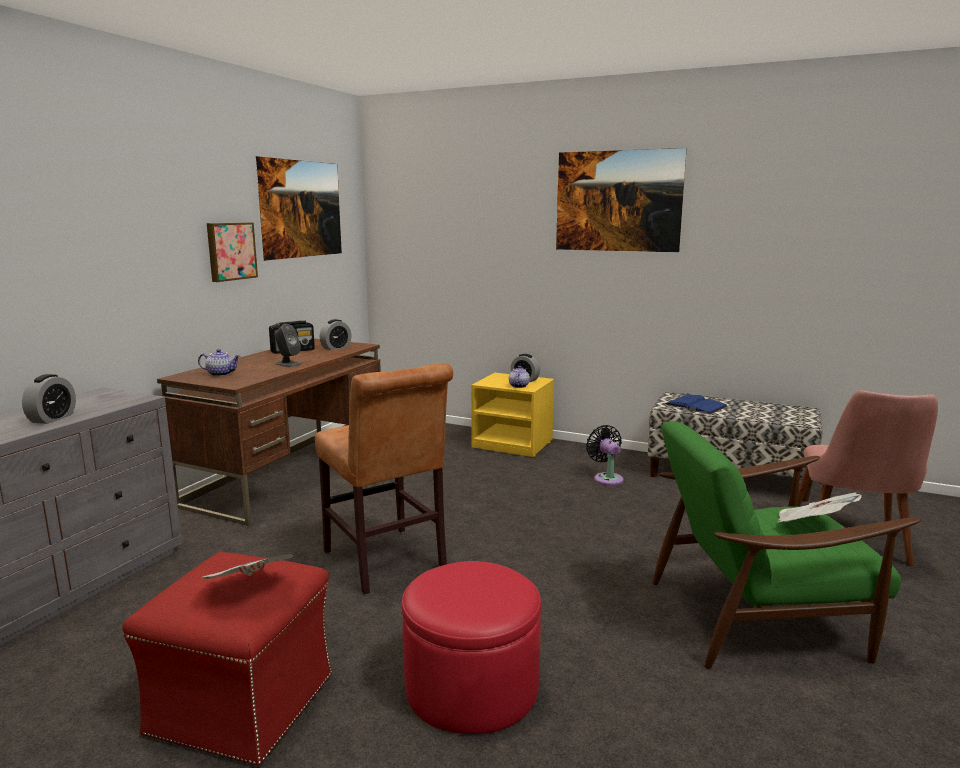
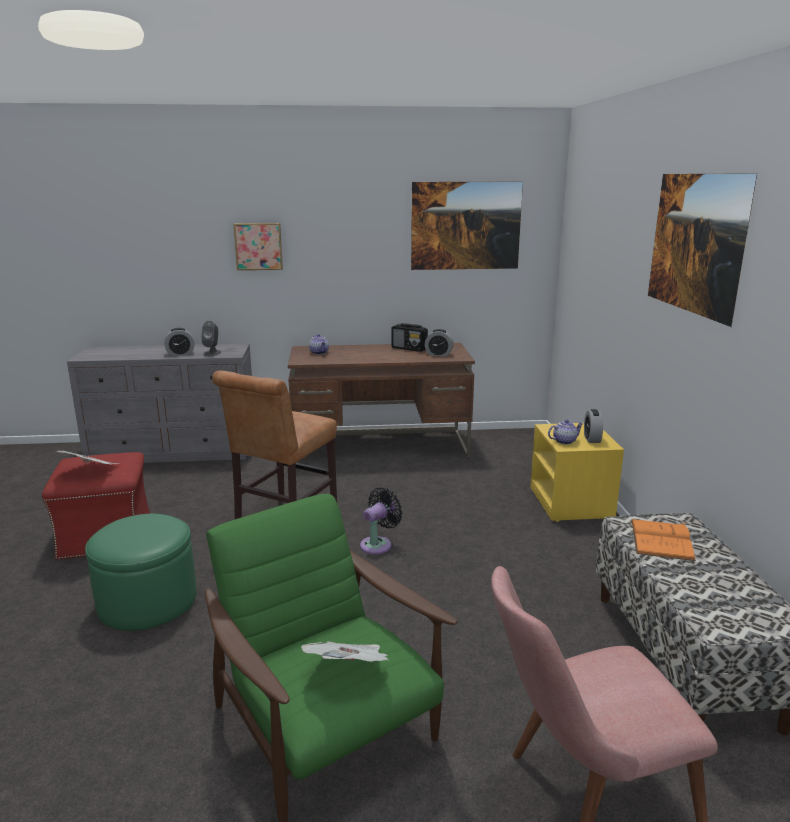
camera: 60 degrees right, 5 degrees up
picture [207,222,258,282] -> picture moved to [233,223,283,270]
grey speaker [275,324,301,367] -> grey speaker moved to [201,321,221,356]
red ottoman [401,561,541,734] -> green ottoman [85,514,197,631]
black fan [586,425,623,485] -> black fan moved to [360,488,403,554]
blue book [664,393,728,415] -> orange book [631,519,696,561]

